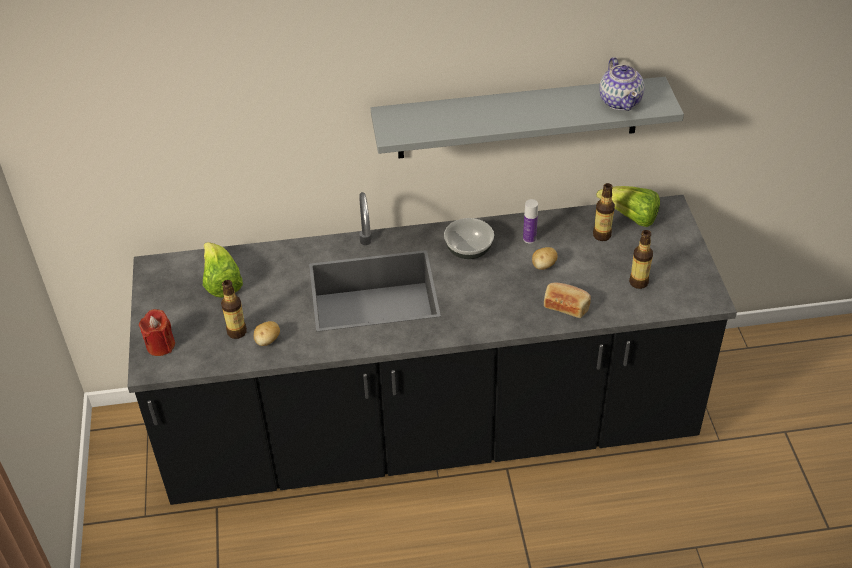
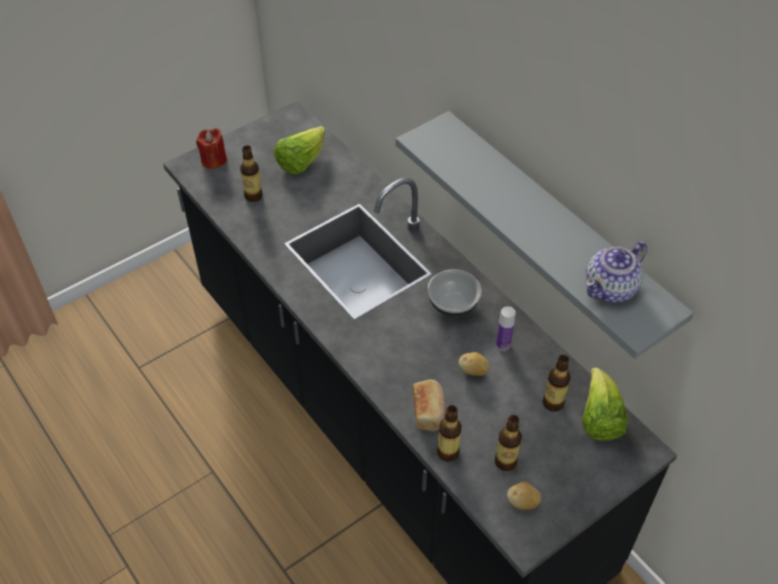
camera: 60 degrees right, 5 degrees up
potato [254,321,280,346] -> potato moved to [507,482,541,510]
none -> bottle [437,405,462,462]

